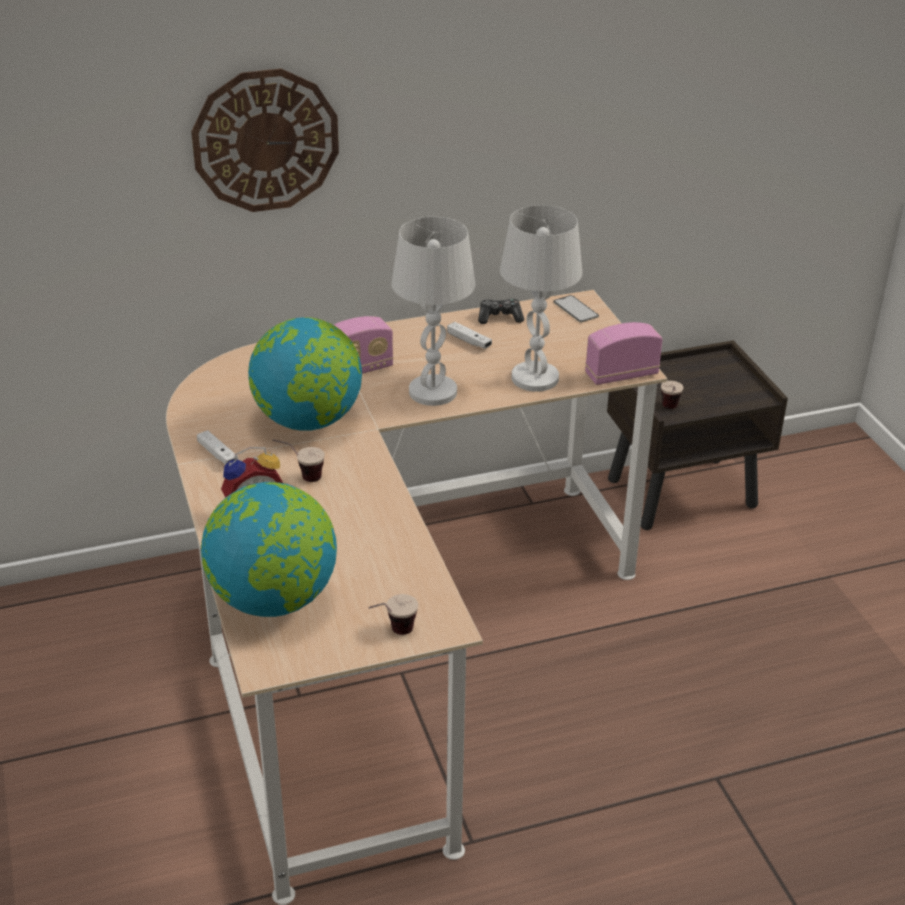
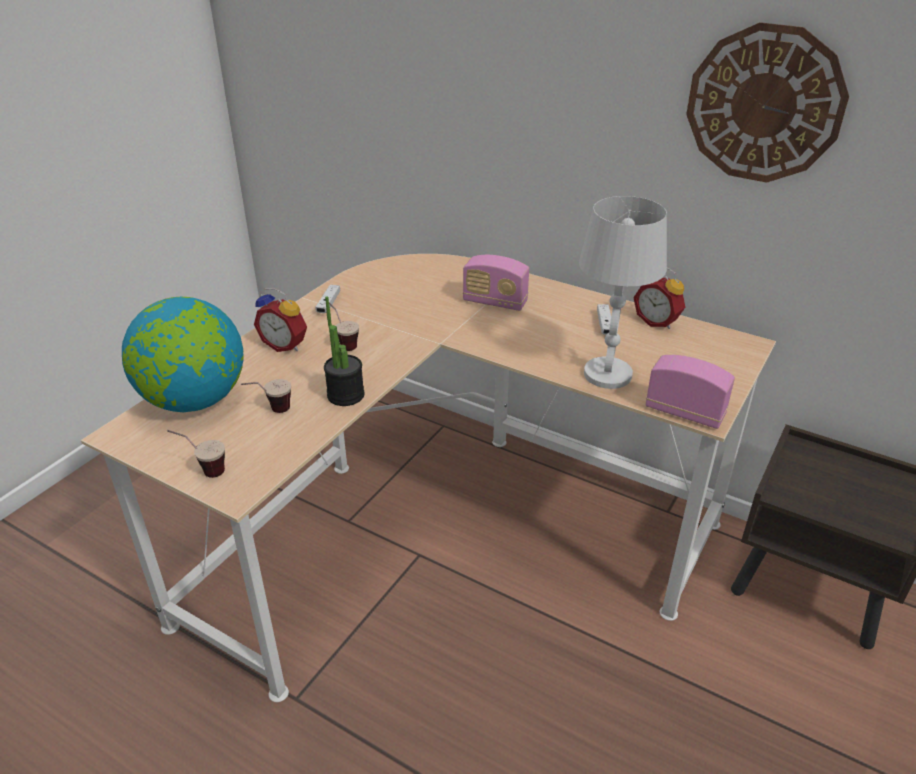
camera: 50 degrees right, 0 degrees up
wall clock [191,69,339,212] -> wall clock moved to [686,22,849,183]
globe [248,317,362,431] -> none
white table lamp [391,217,476,406] -> none
game controller [478,299,524,324] -> alarm clock [633,267,685,329]
phone [553,295,599,322] -> none
cup [661,381,684,409] -> cup moved to [241,379,291,413]
none -> potted plant [324,296,365,406]

